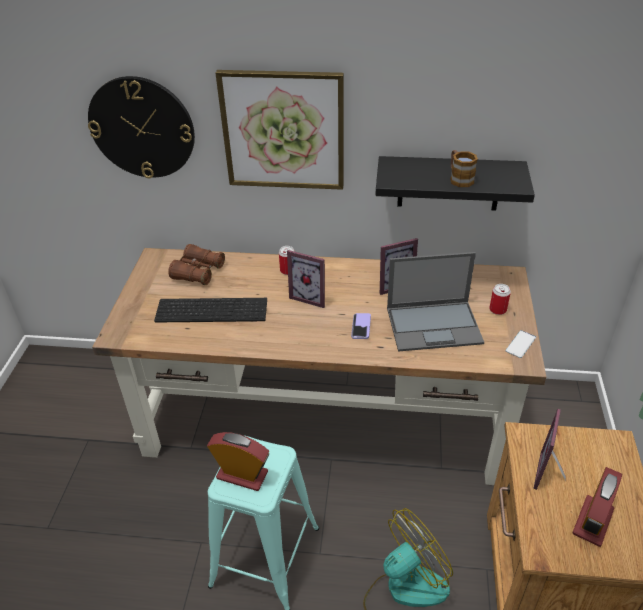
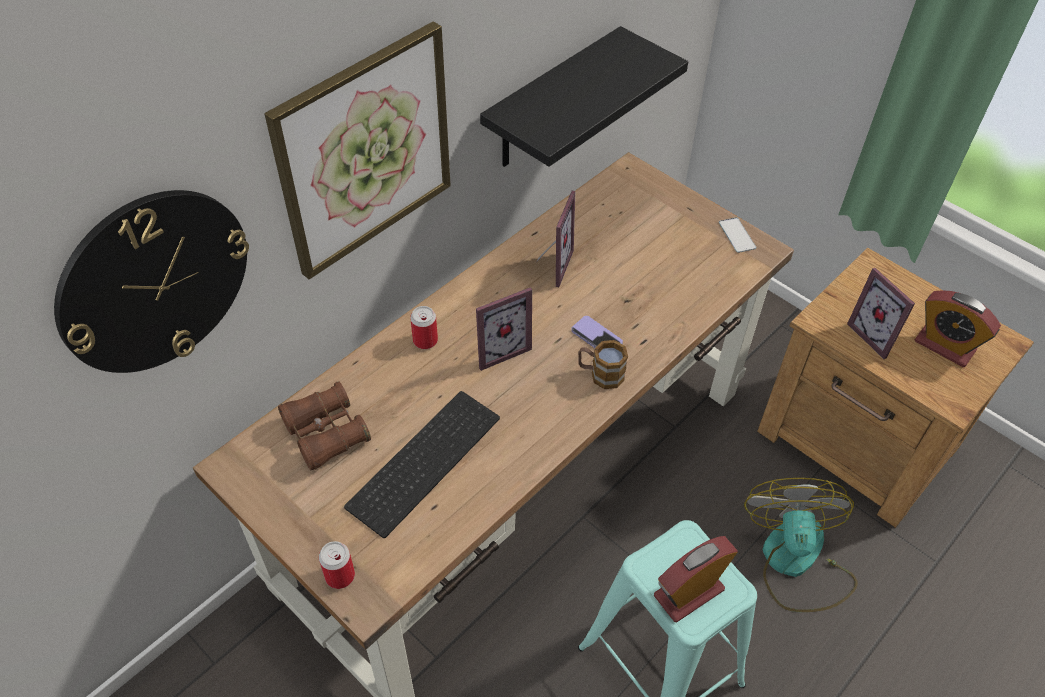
camera: 55 degrees left, 10 degrees up
laptop [387,252,484,352] -> none
mug [450,150,478,187] -> mug moved to [578,340,628,389]
can [489,284,511,315] -> can moved to [319,541,355,589]
alarm clock [572,467,622,547] -> alarm clock turned 150 degrees clockwise [915,290,1001,367]

